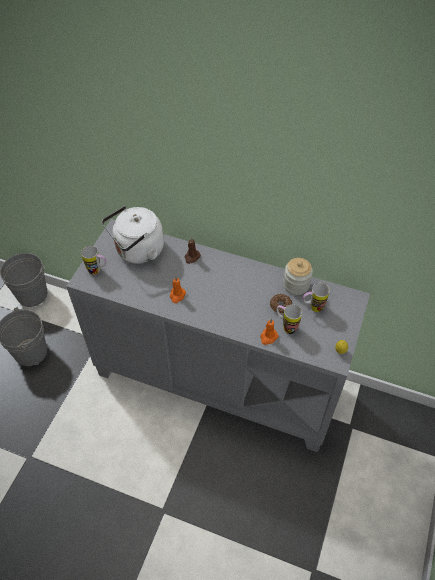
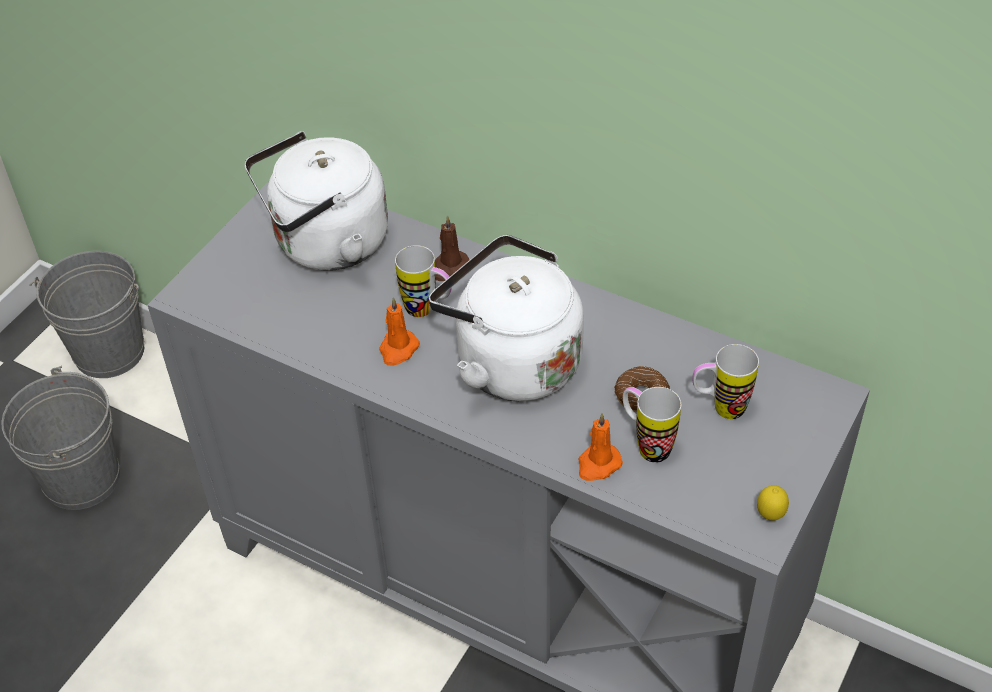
camera: 10 degrees right, 5 degrees down
mug [81,246,106,275] -> mug moved to [395,245,452,317]
jar [283,258,313,295] -> none
none -> white kettle [429,235,584,401]

